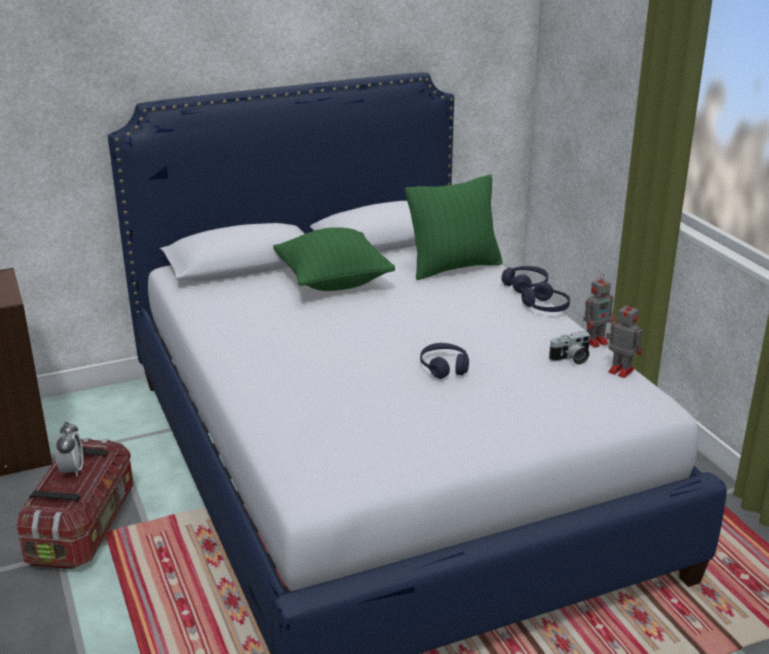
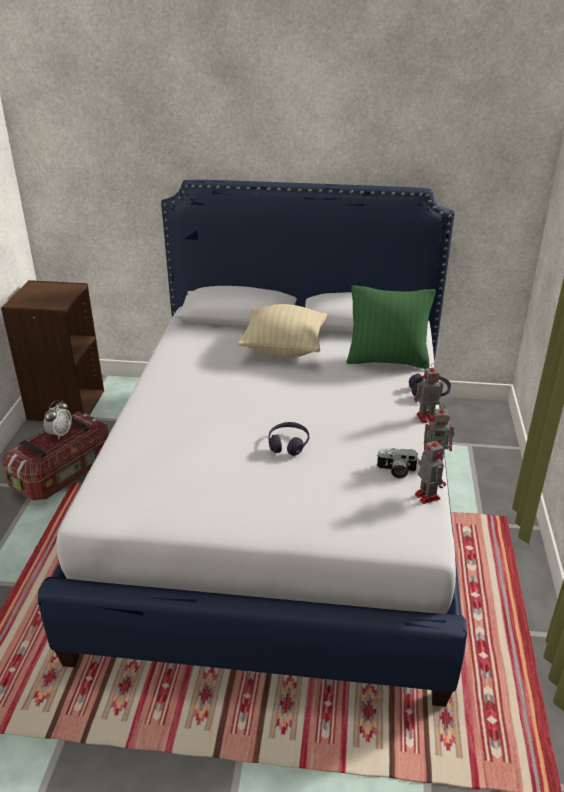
camera: 30 degrees right, 5 degrees up
green pillow [273,227,395,291] -> beige pillow [237,304,327,357]
purple headphones [522,282,570,312] -> toy robot [414,363,443,423]

